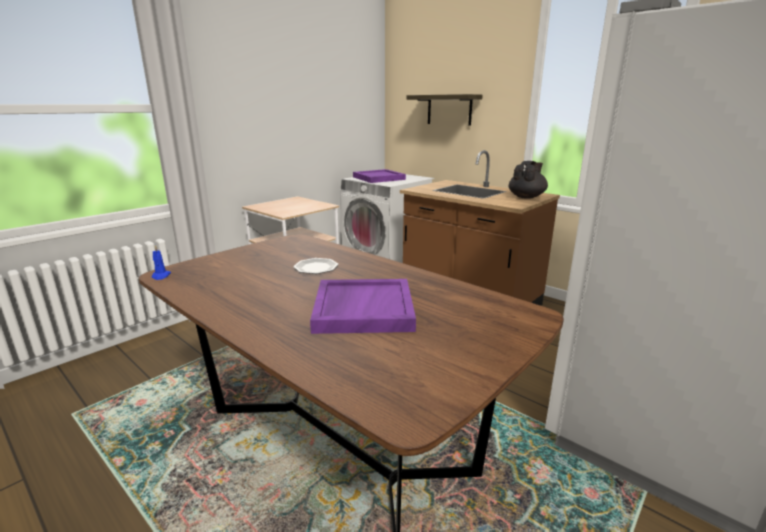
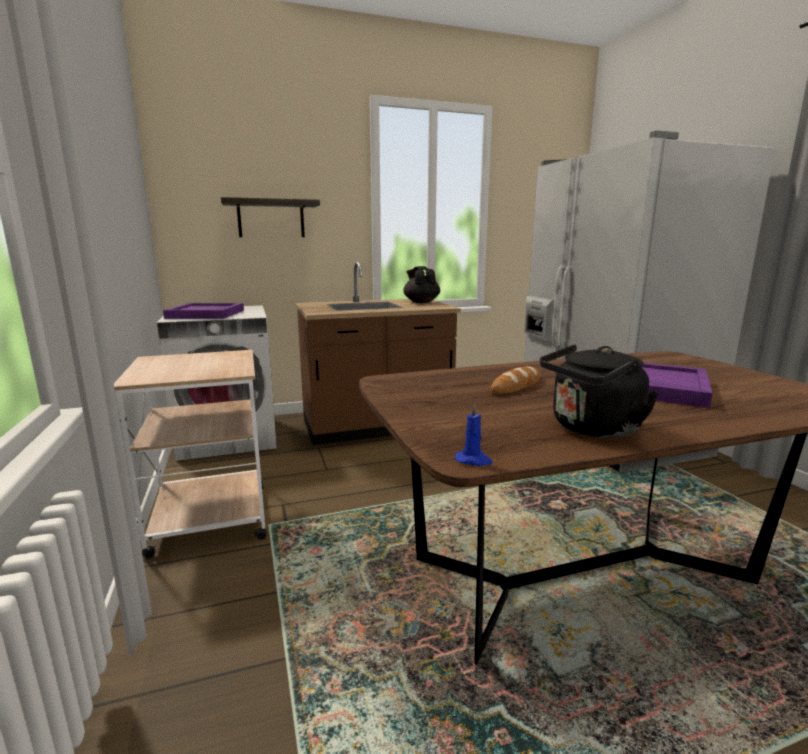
camera: 60 degrees left, 5 degrees down
plate [293,258,339,274] -> bread [490,366,541,394]
none -> black kettle [540,344,659,438]

